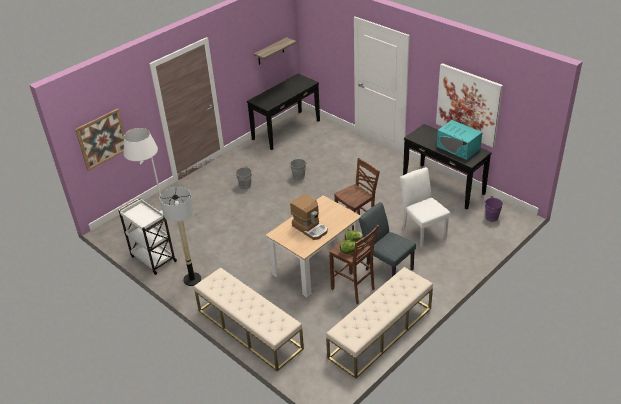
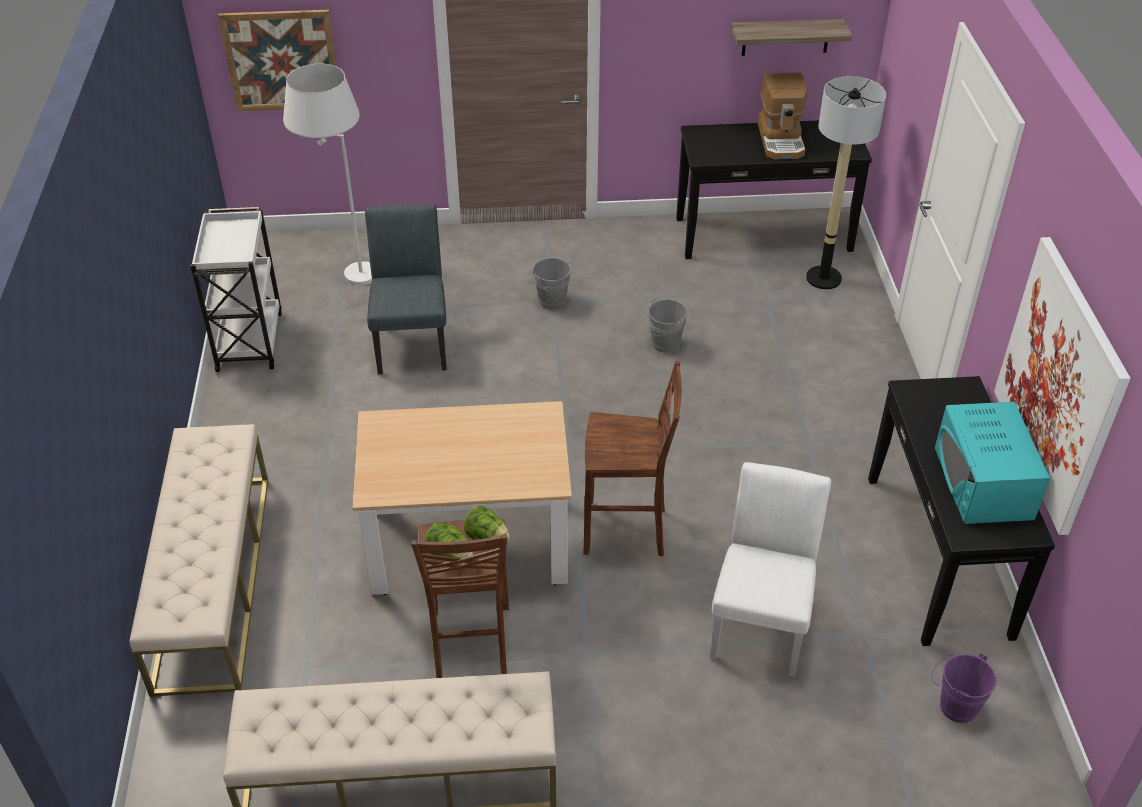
camera: 40 degrees right, 5 degrees up
floor lamp [160,187,201,286] -> floor lamp moved to [806,76,886,289]
coffee machine [290,194,328,240] -> coffee machine moved to [758,73,807,159]
grey chair [359,202,416,277] -> grey chair moved to [365,204,447,374]

